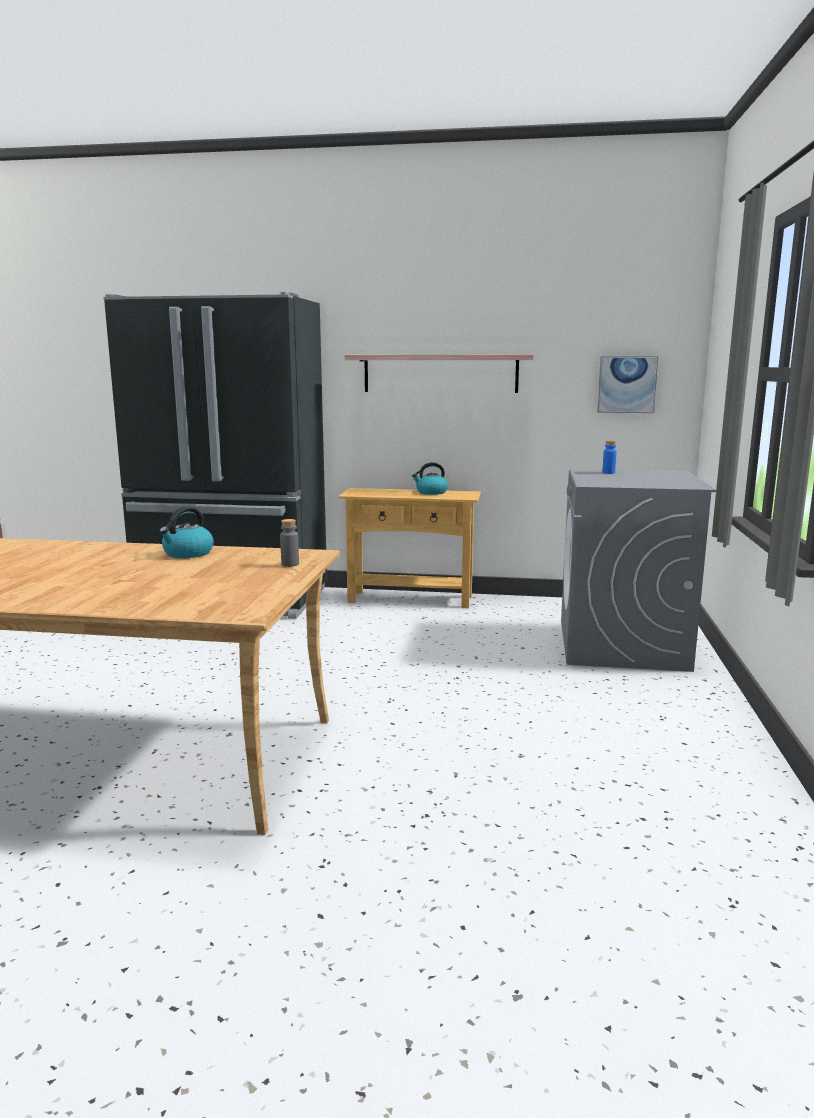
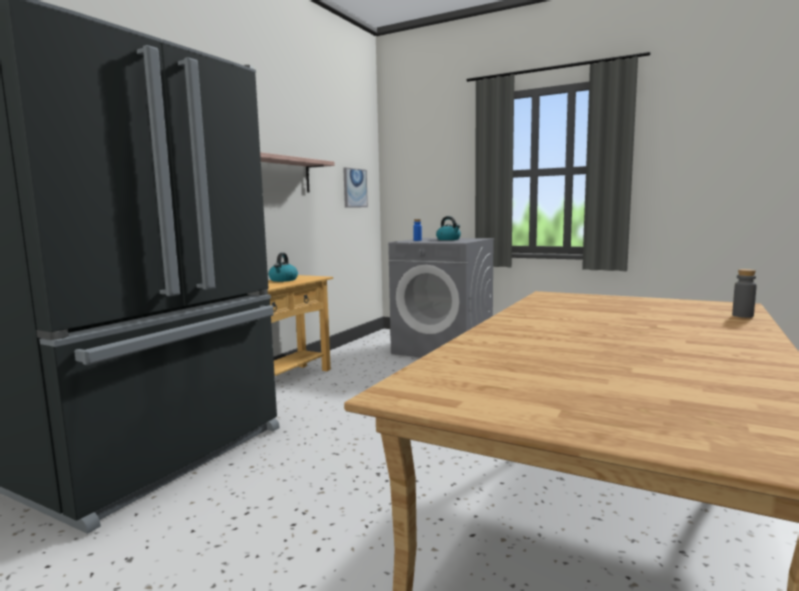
camera: 70 degrees left, 5 degrees down
kettle [159,506,214,558] -> kettle moved to [436,216,461,240]
grey bottle [280,519,299,567] -> grey bottle moved to [732,269,757,318]

